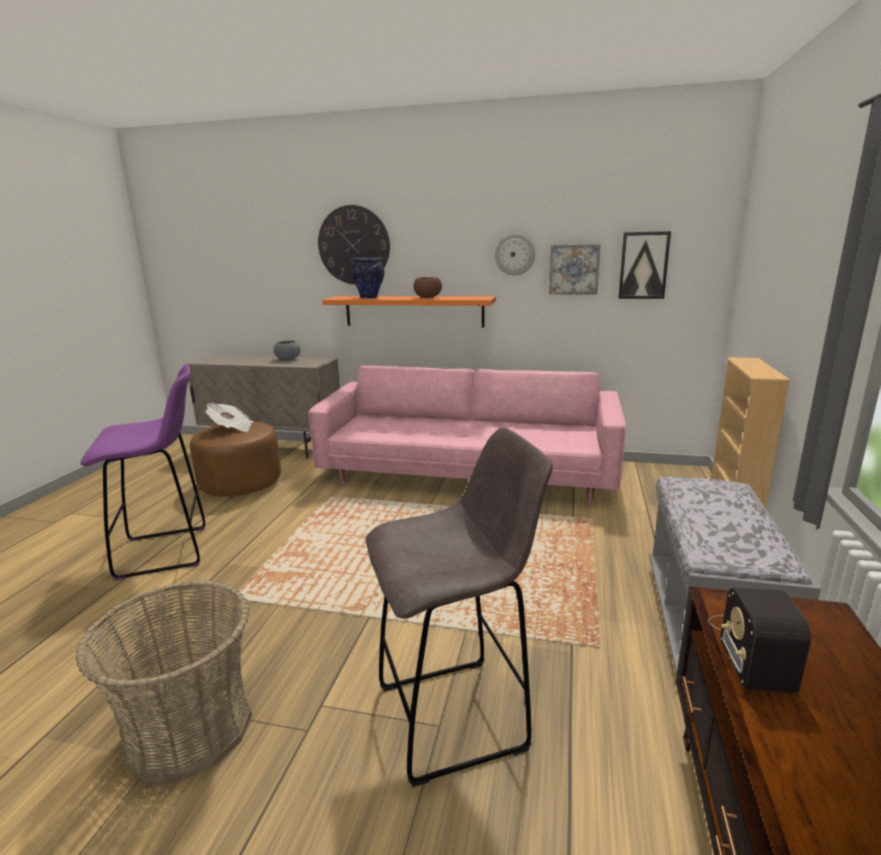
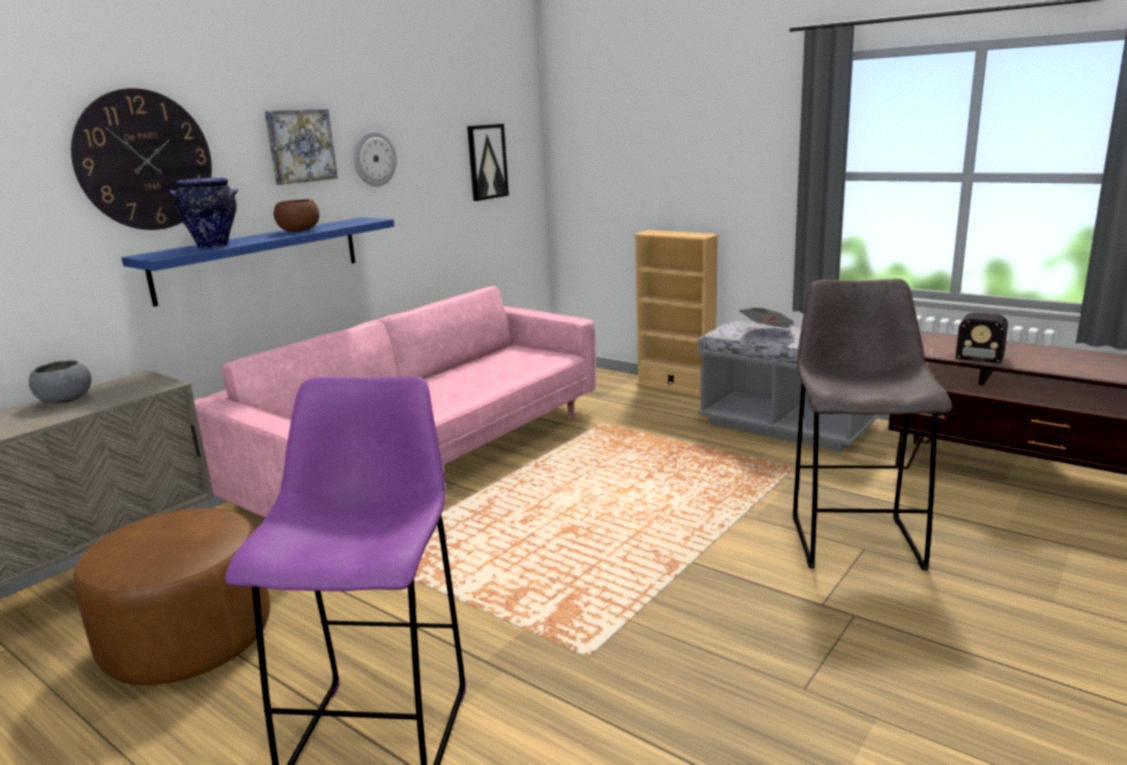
camera: 65 degrees left, 0 degrees up
basket [76,580,252,782] -> none
newspaper [205,403,253,432] -> newspaper moved to [739,308,795,328]
orange shelf [322,296,496,328] -> blue shelf [122,217,394,307]
picture [549,244,600,295] -> picture moved to [265,109,338,185]

